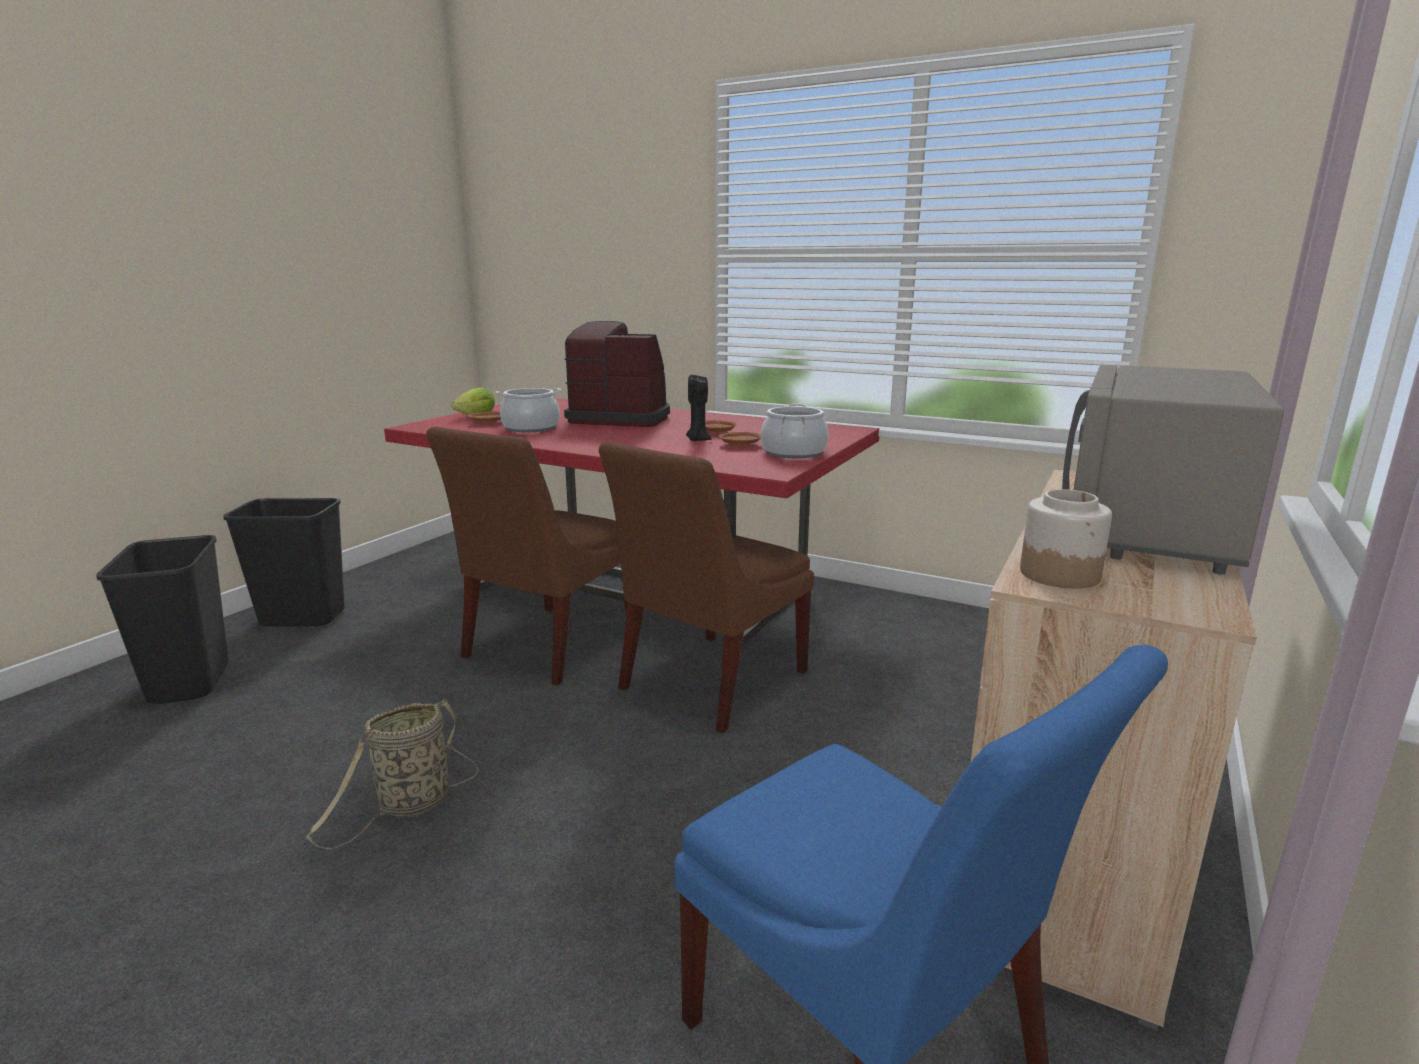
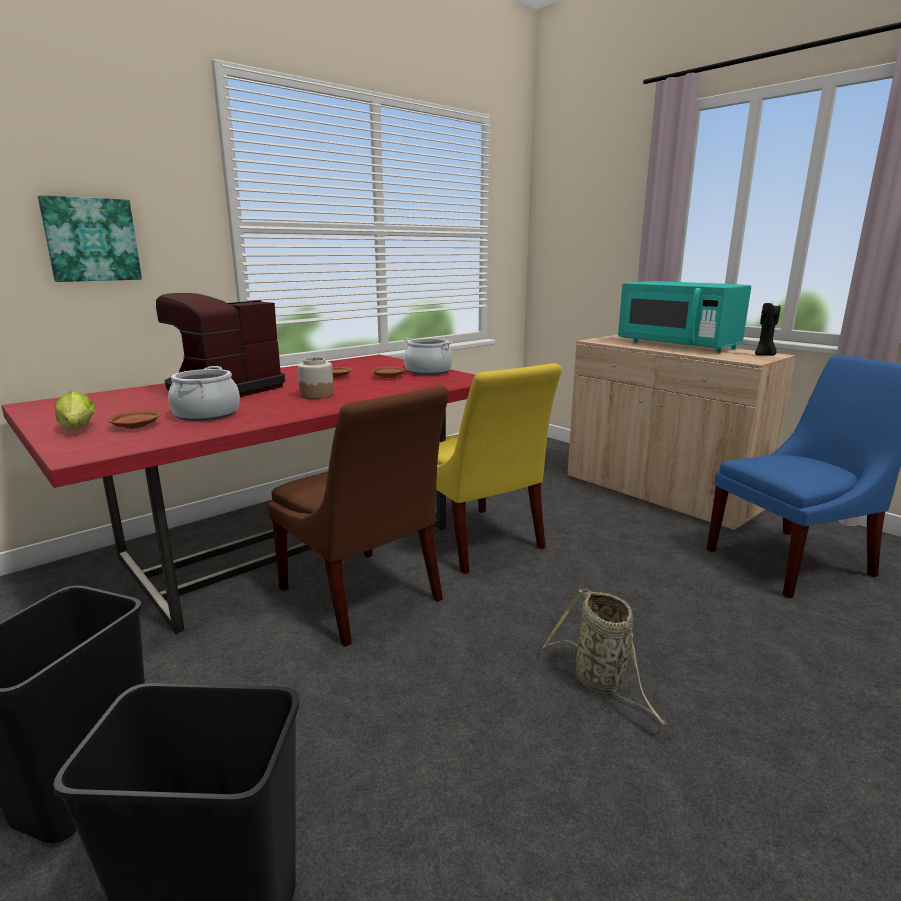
camera: 70 degrees left, 0 degrees up
brown chair [599,441,814,733] -> yellow chair [436,363,562,574]
black candle [686,375,712,441] -> black candle moved to [755,302,781,356]
jar [1020,489,1112,589] -> jar moved to [297,357,334,399]
grey microwave [1062,365,1284,574] -> turquoise microwave [618,281,751,353]
none -> picture [38,195,142,282]

